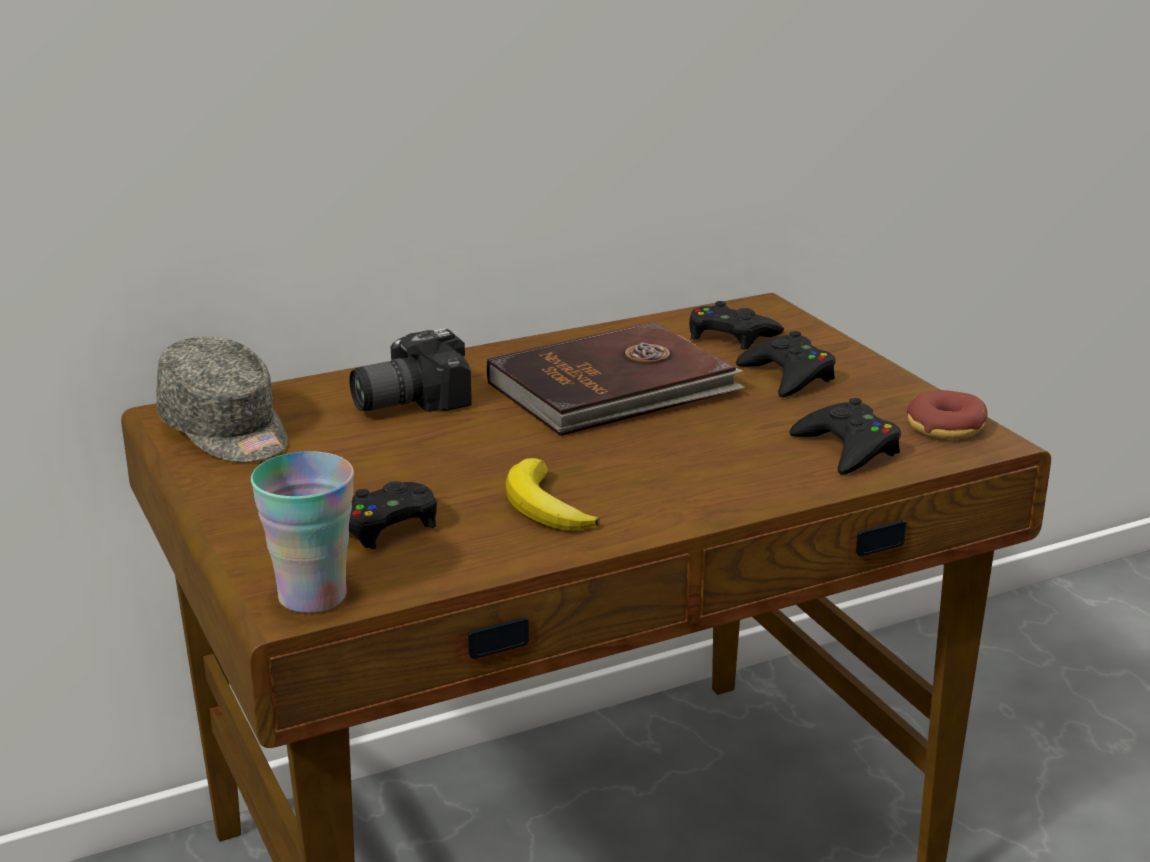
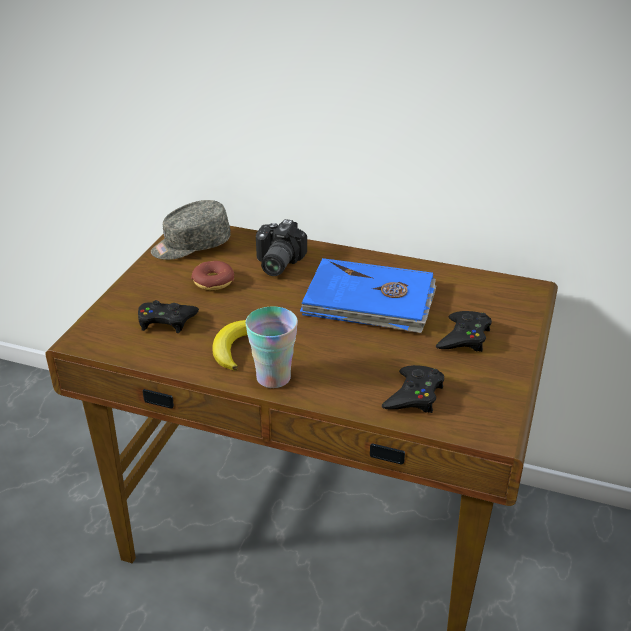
camera: 45 degrees right, 10 degrees up
grey cap [156,337,288,463] -> grey cap turned 60 degrees clockwise [151,200,231,260]
cup [251,451,354,613] -> cup moved to [245,306,298,388]
camera [349,328,472,412] -> camera turned 90 degrees counterclockwise [256,219,307,276]
brown book [487,321,745,436] -> blue book [300,258,436,333]
black game controller [689,301,784,349] -> none
donut [907,390,988,439] -> donut moved to [191,261,234,290]

